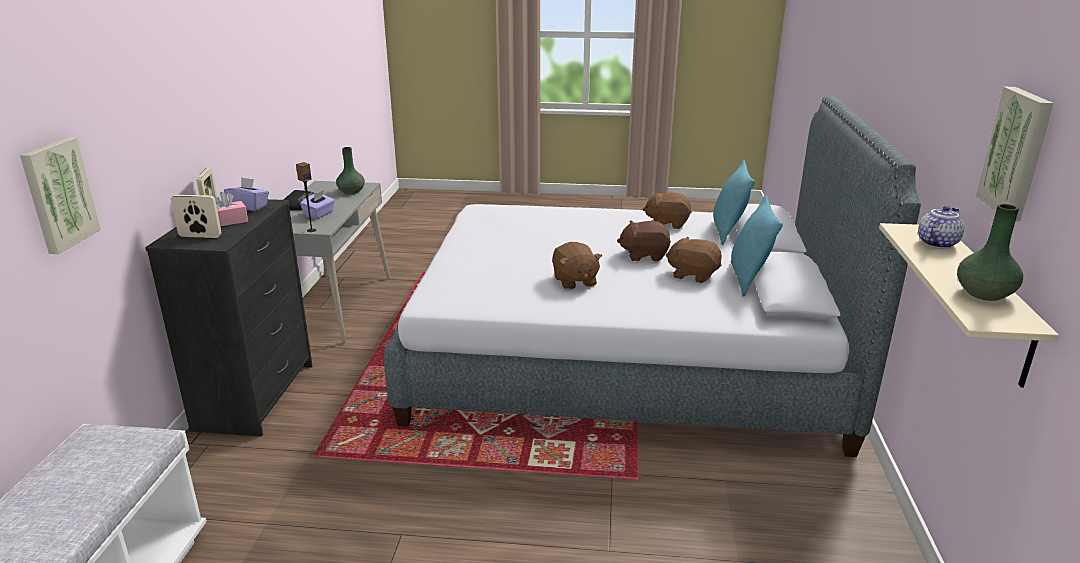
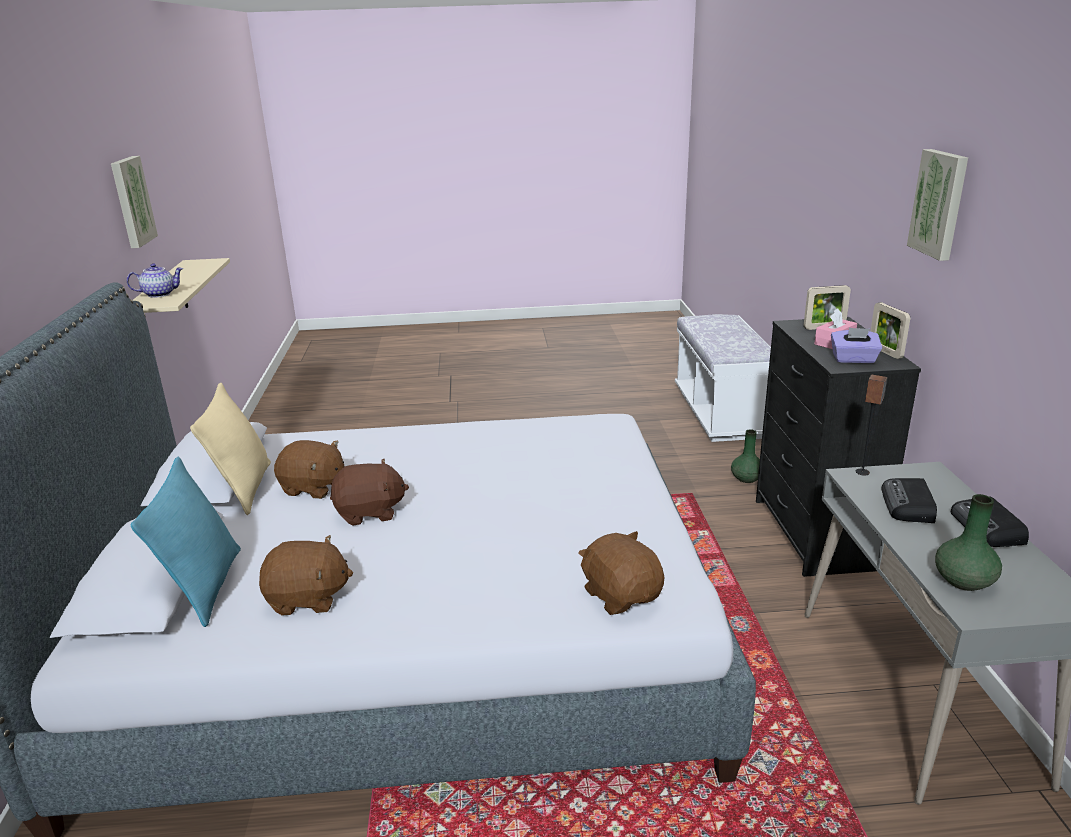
camera: 170 degrees right, 0 degrees up
picture [20,137,101,254] -> picture moved to [907,149,968,261]
purple tissue box [300,190,335,219] -> radio [881,478,937,523]
brown plush toy [552,242,602,290] -> brown plush toy moved to [578,531,665,615]
turquoise pillow [731,195,783,296] -> beige pillow [190,383,271,515]
teapot [918,206,964,249] -> teapot turned 150 degrees counterclockwise [127,263,183,298]
green vase [957,204,1023,301] -> green vase moved to [731,429,760,483]

